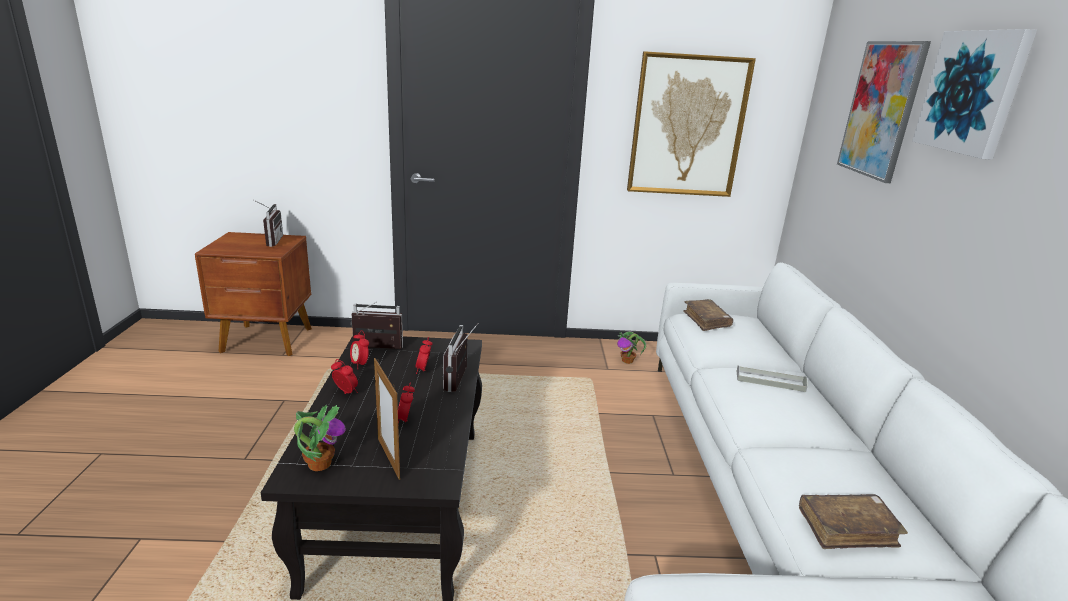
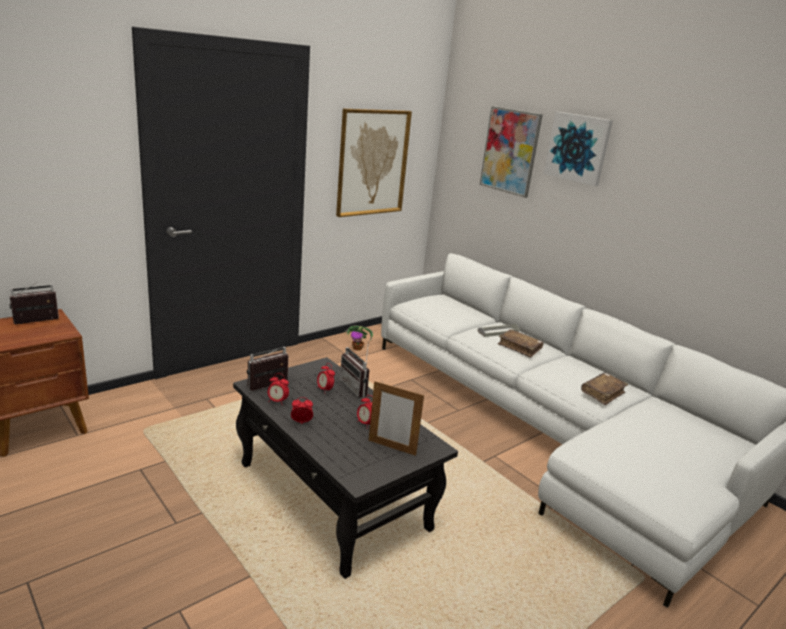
camera: 40 degrees left, 0 degrees up
radio [254,200,283,247] -> radio turned 75 degrees counterclockwise [9,282,59,324]
potted plant [294,405,346,471] -> none
brown book [683,299,733,331] -> brown book moved to [498,329,544,358]

